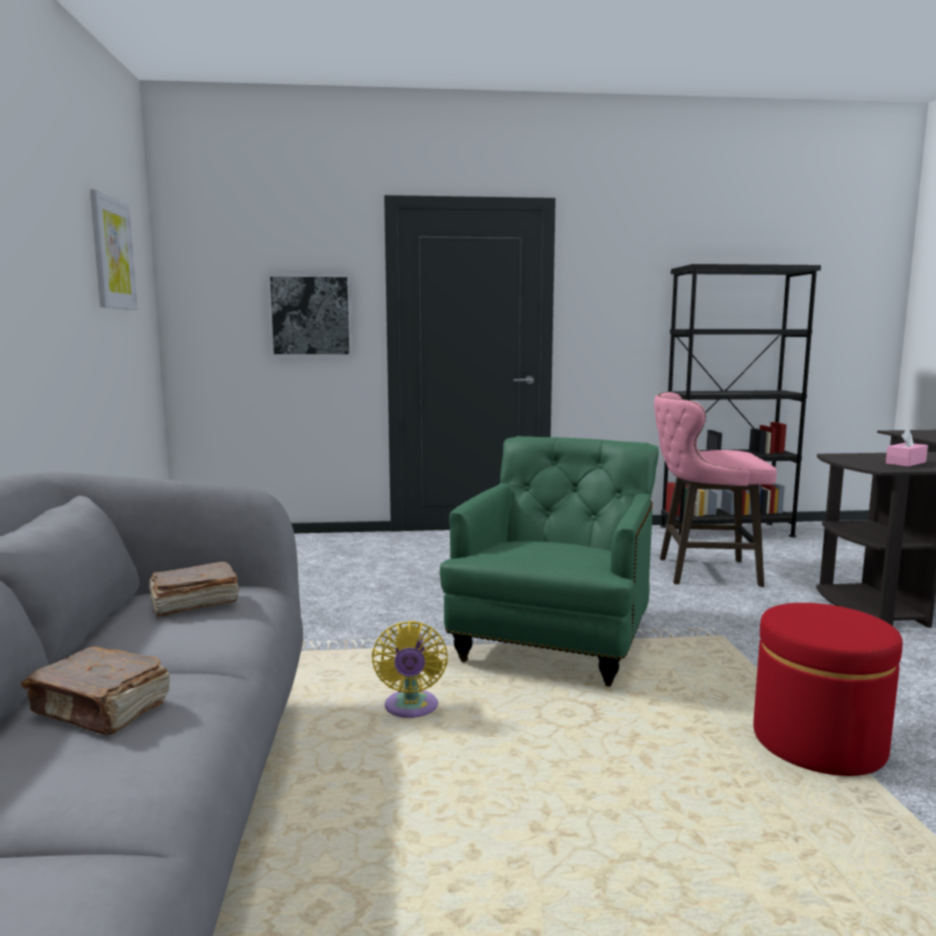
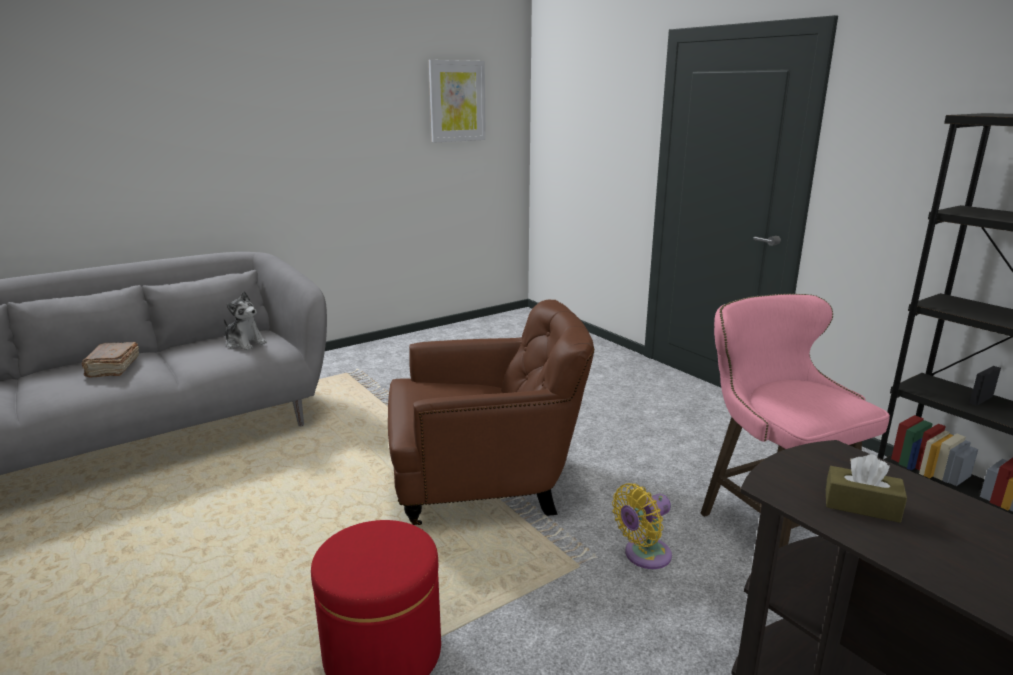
camera: 60 degrees right, 10 degrees up
brown book [148,562,239,617] -> plush toy [224,291,267,350]
picture [267,273,353,357] -> none
yellow fan [372,621,448,718] -> yellow fan moved to [612,483,672,569]
green armchair [440,436,659,686] -> brown armchair [388,300,594,525]
pink tissue box [886,429,928,467] -> brown tissue box [826,454,907,523]

